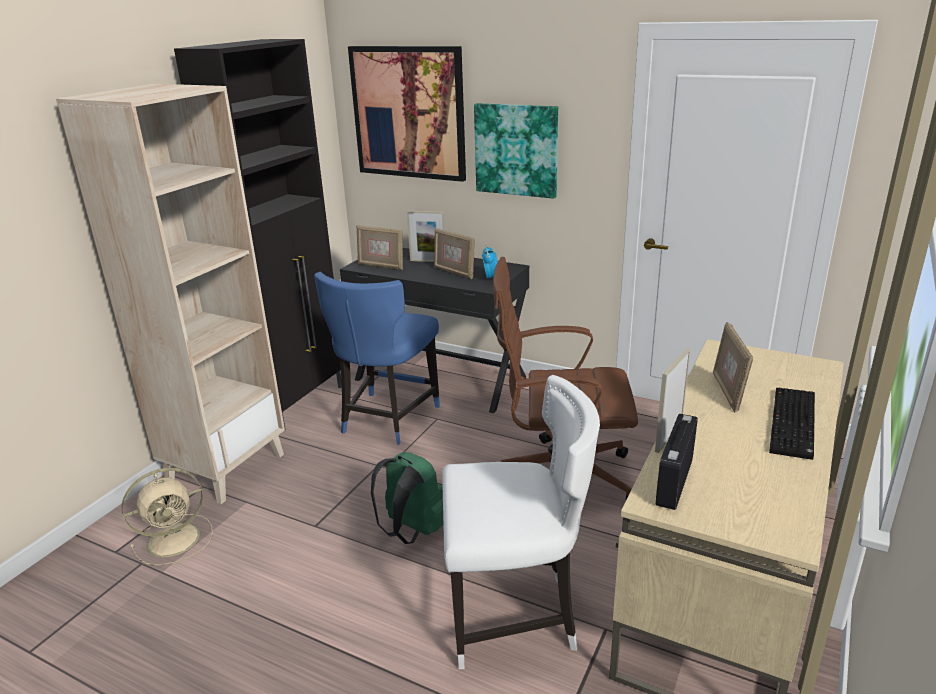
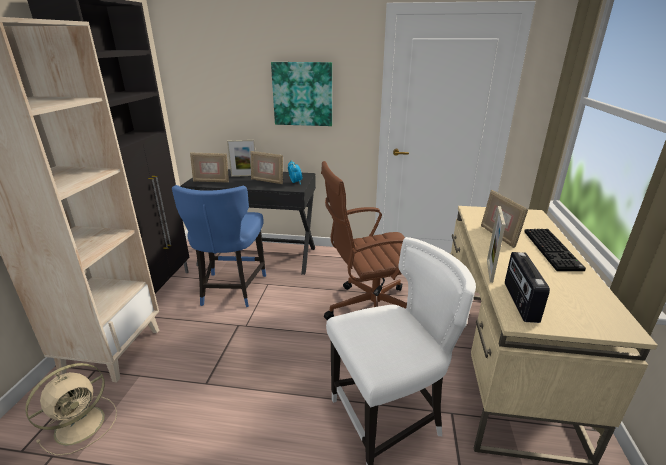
camera: 20 degrees left, 0 degrees up
picture [348,46,466,182] -> none
green backpack [371,452,443,544] -> none

